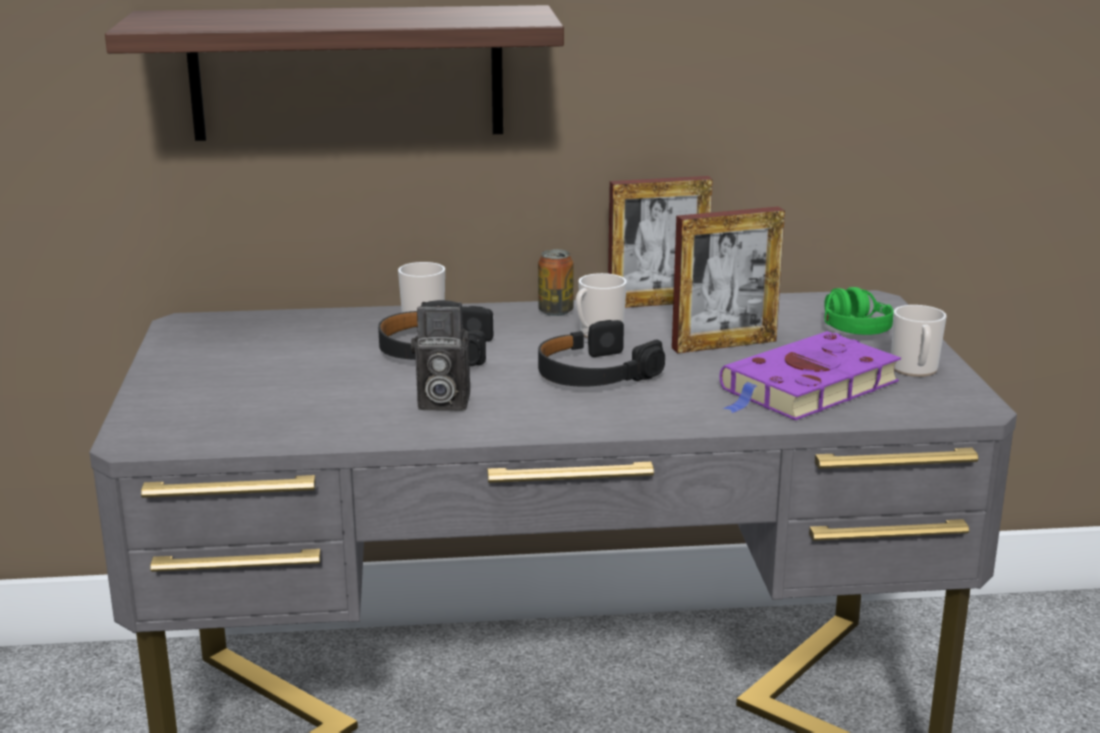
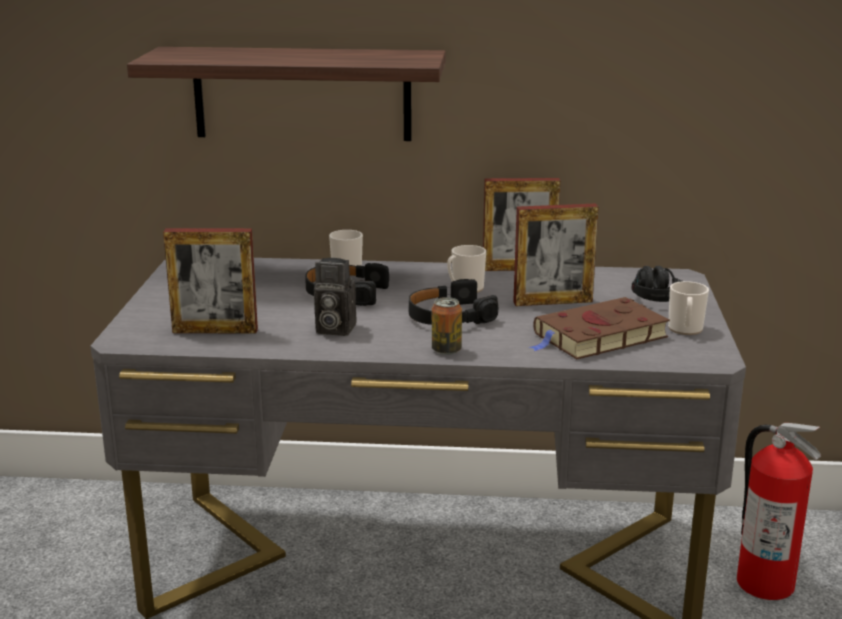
camera: 10 degrees right, 0 degrees up
can [538,249,573,316] -> can moved to [432,297,462,355]
purple book [720,331,901,420] -> brown book [529,297,670,359]
green headphones [824,287,894,335] -> black headphones [631,266,683,302]
none -> picture frame [163,228,258,333]
none -> fire extinguisher [737,423,821,600]

